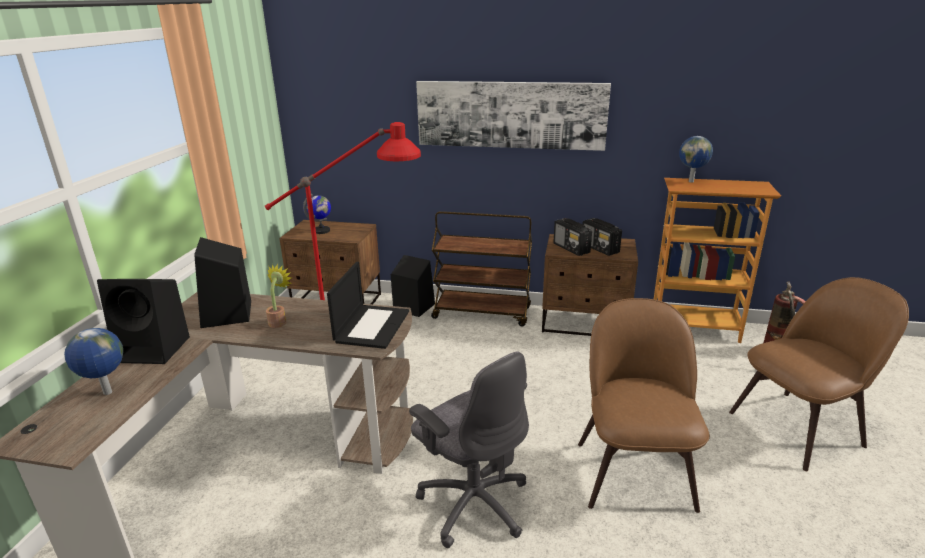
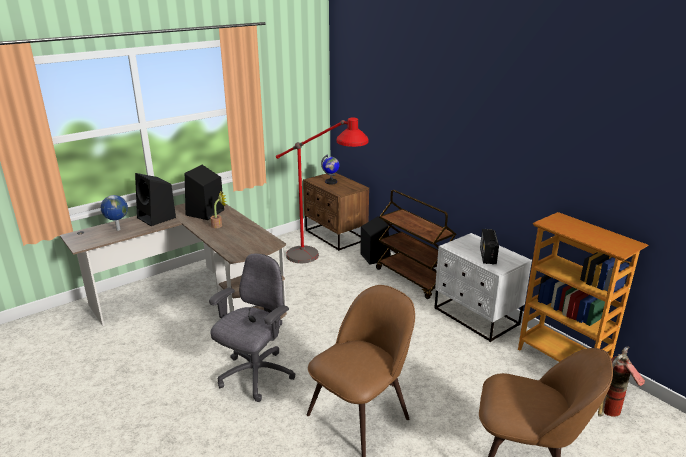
camera: 40 degrees right, 0 degrees up
laptop [327,262,409,349] -> none
grey office chair [409,352,529,548] -> grey office chair turned 150 degrees counterclockwise [209,254,295,402]
picture [416,81,611,151] -> none
brown nightstand [542,234,638,336] -> white nightstand [434,233,532,342]
radio [553,218,592,256] -> none
globe [679,136,713,183] -> none

